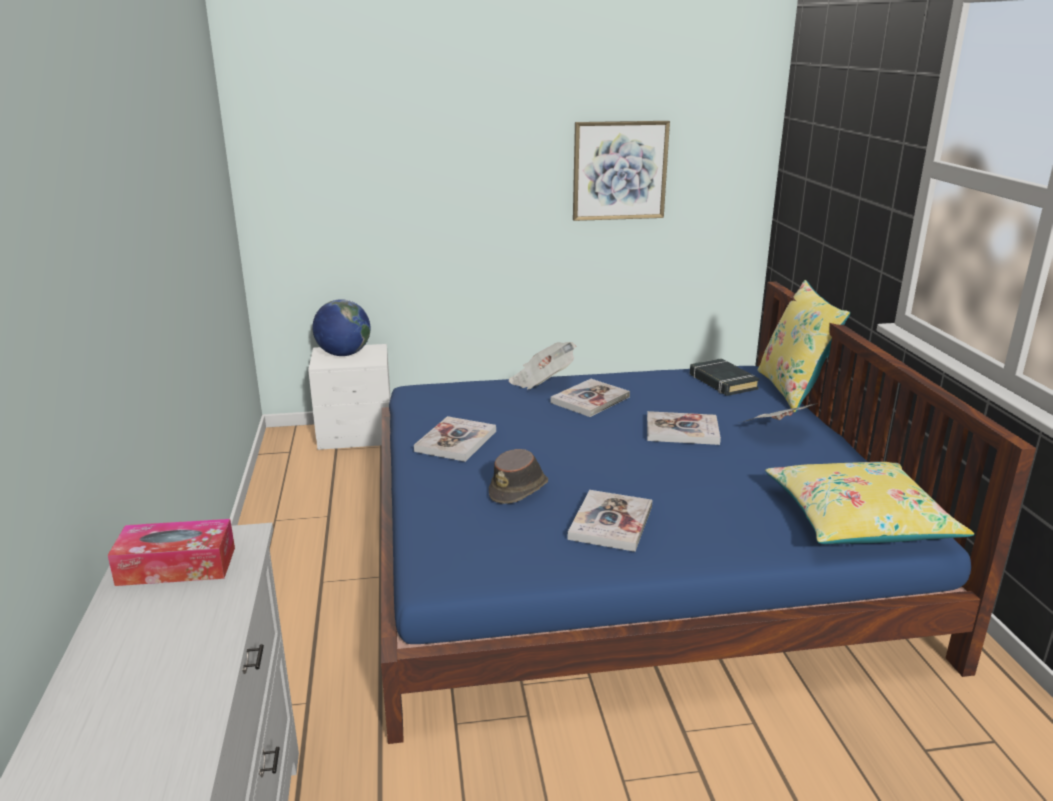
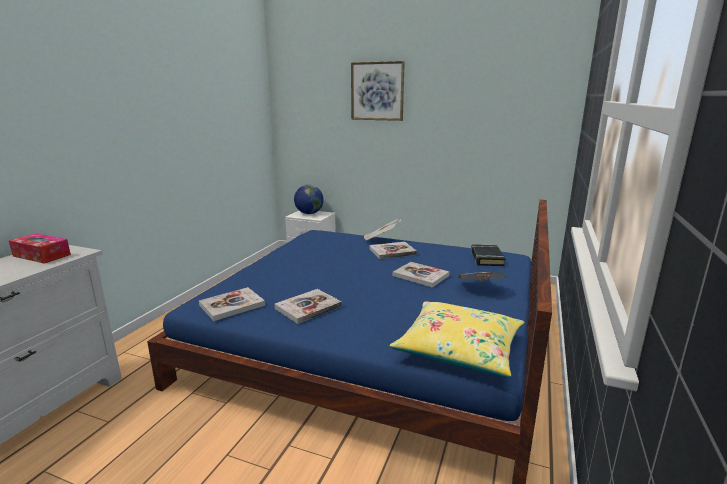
camera: 30 degrees right, 5 degrees down
book [414,416,496,462] -> book moved to [199,287,265,321]
brown hat [489,449,548,504] -> none
picture [573,121,670,221] -> picture moved to [351,61,405,121]
yellow pillow [758,280,850,413] -> none

